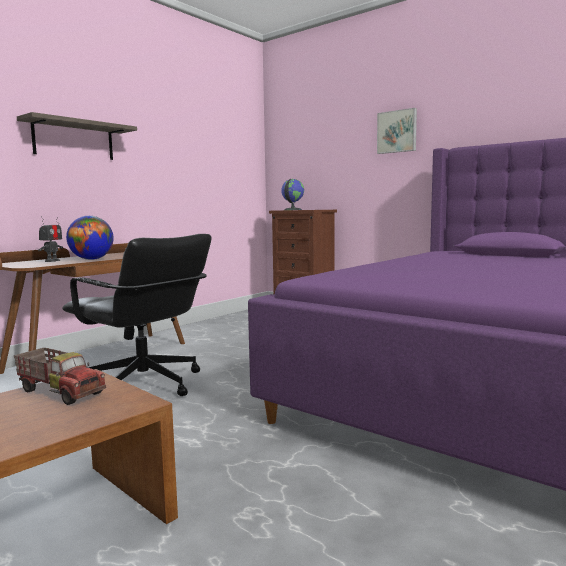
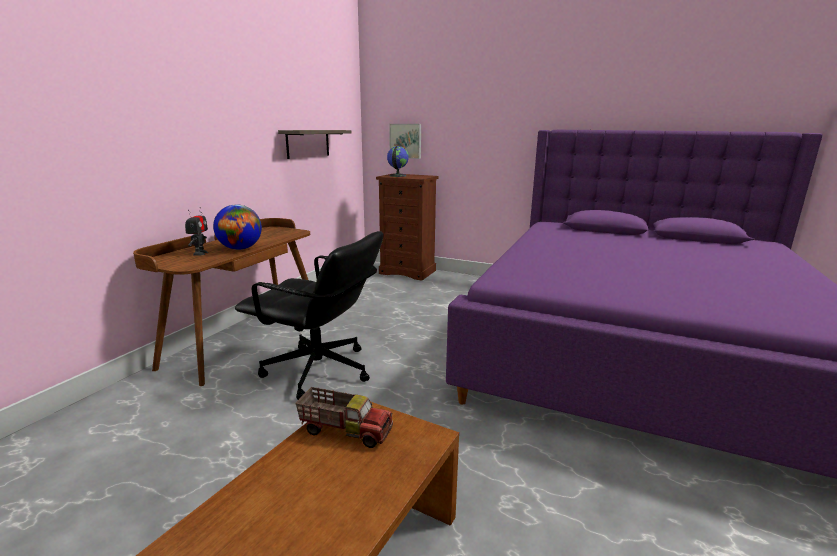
camera: 15 degrees left, 10 degrees up
shelf [17,112,137,160] -> shelf moved to [278,130,351,159]
picture [377,108,417,154] -> picture moved to [389,124,421,159]

